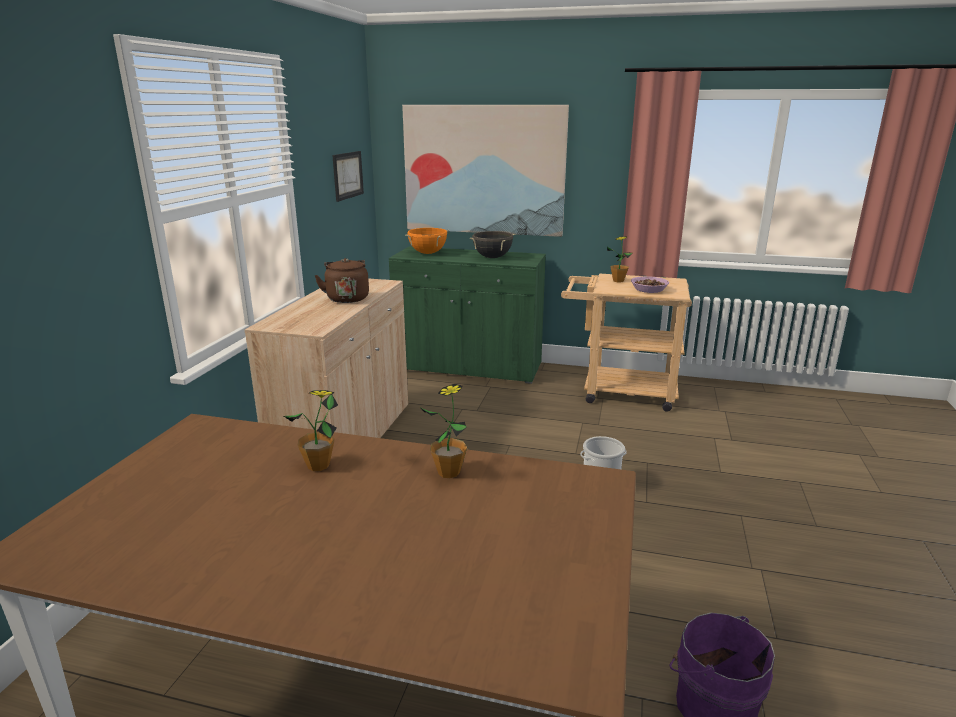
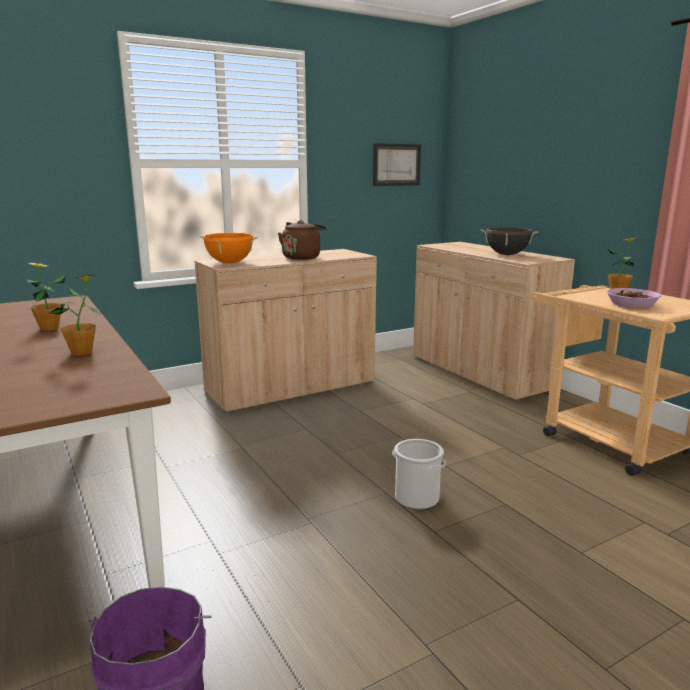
camera: 45 degrees right, 5 degrees down
green cabinet [389,246,546,384] -> beige cabinet [413,242,575,402]
picture [402,105,569,237] -> none
orange cooking pot [405,228,448,254] -> orange cooking pot moved to [199,233,258,264]

